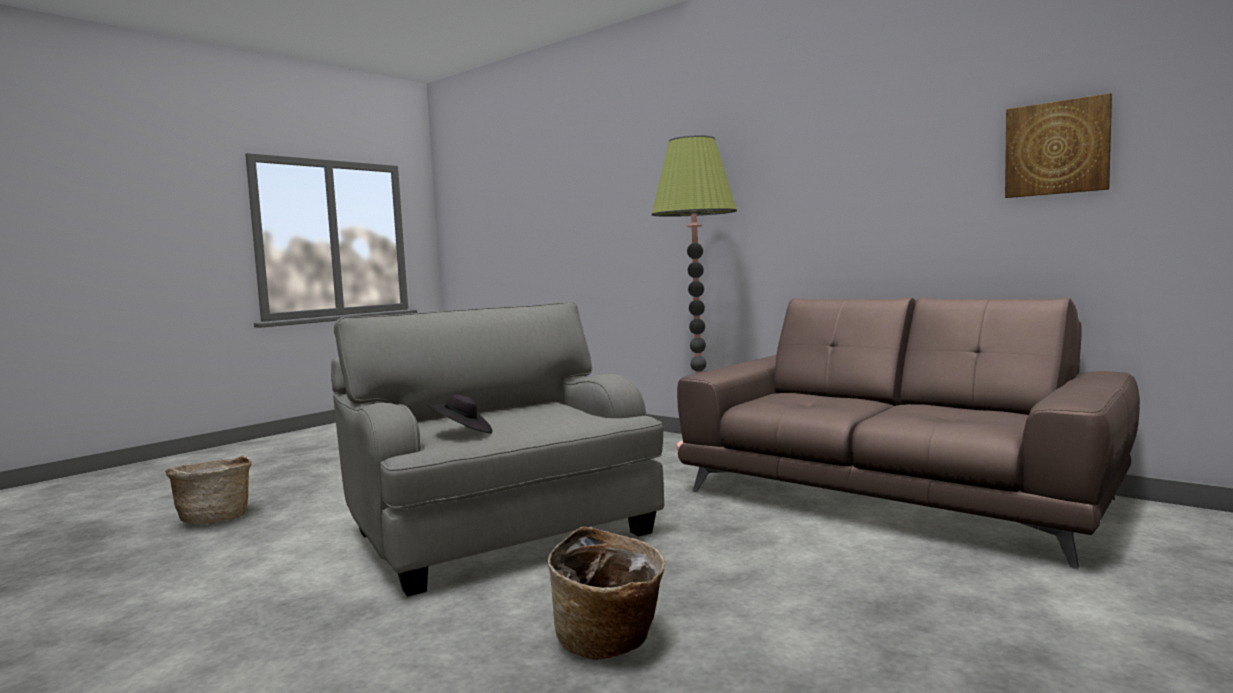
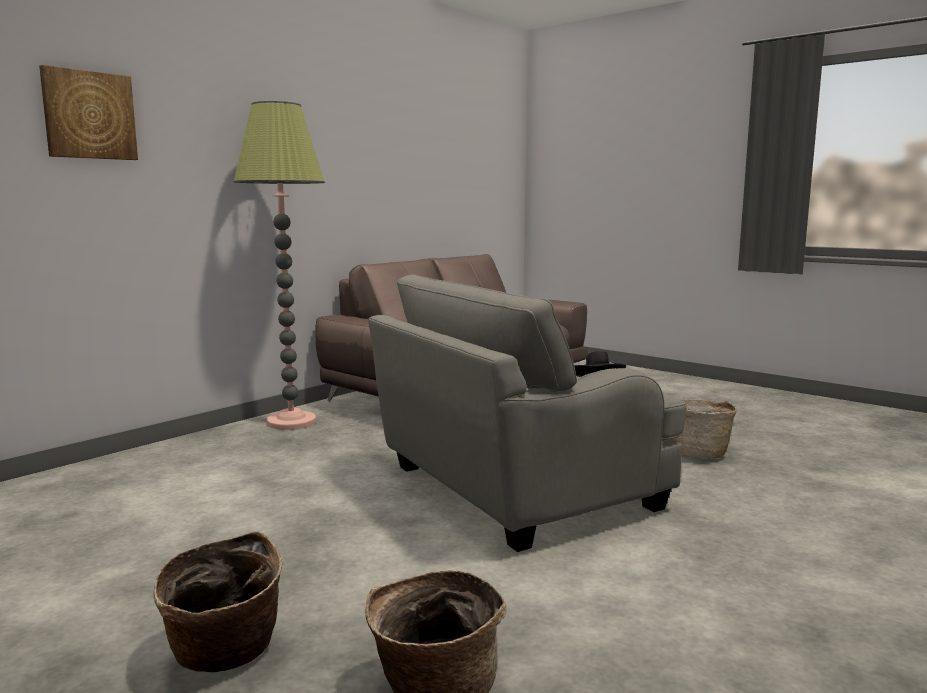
camera: 90 degrees left, 5 degrees up
picture [1005,93,1112,198] -> picture moved to [39,65,138,160]
none -> basket [153,531,283,672]

